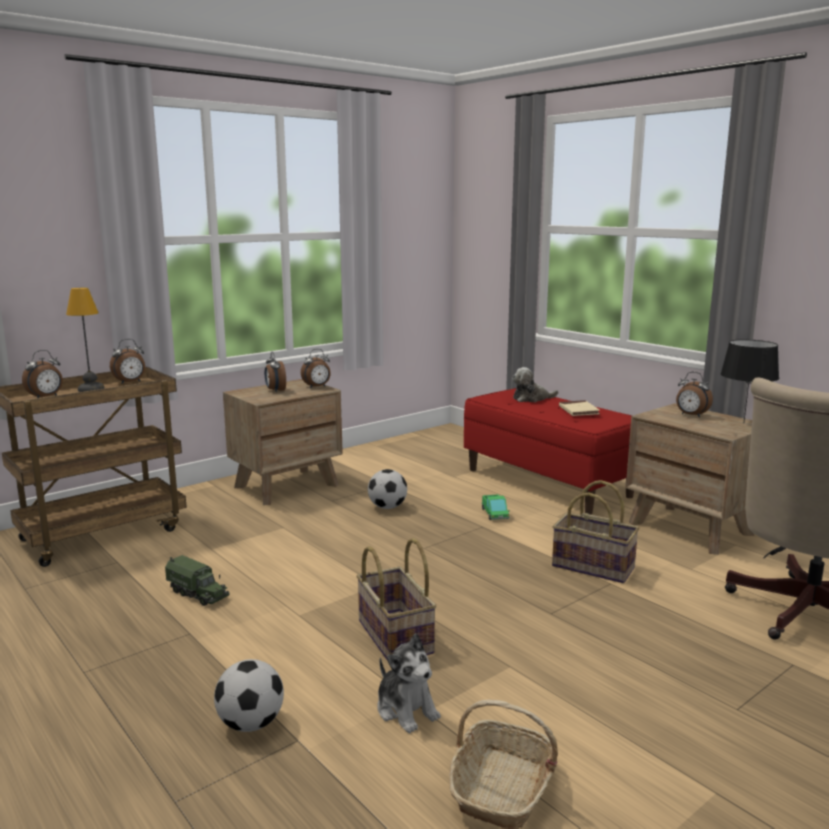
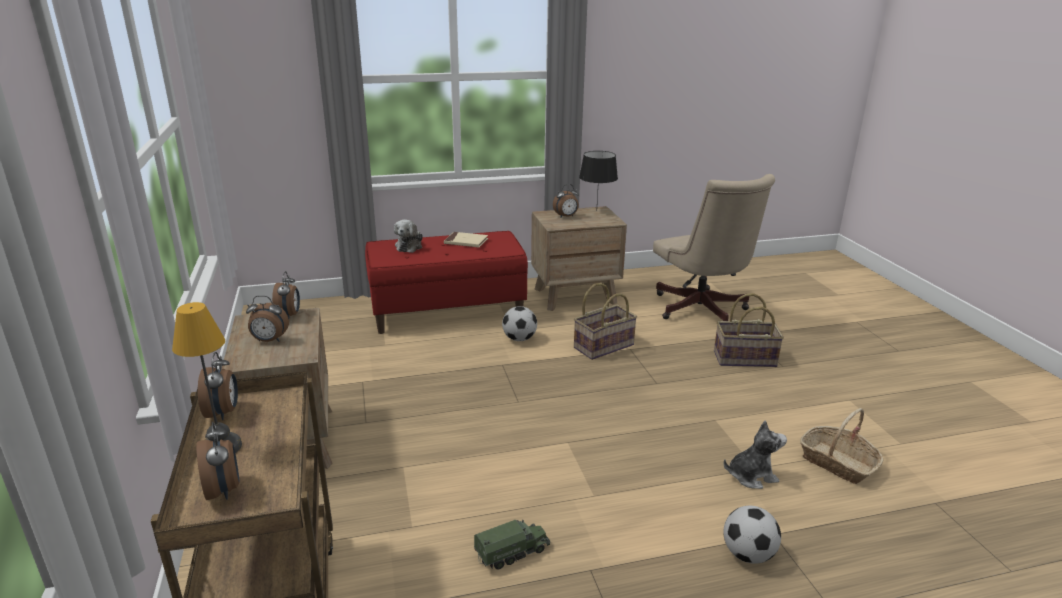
camera: 65 degrees left, 10 degrees up
basket [356,538,437,661] -> basket moved to [714,293,784,367]
football [368,469,407,509] -> football moved to [502,306,537,341]
toy truck [482,494,510,520] -> none

